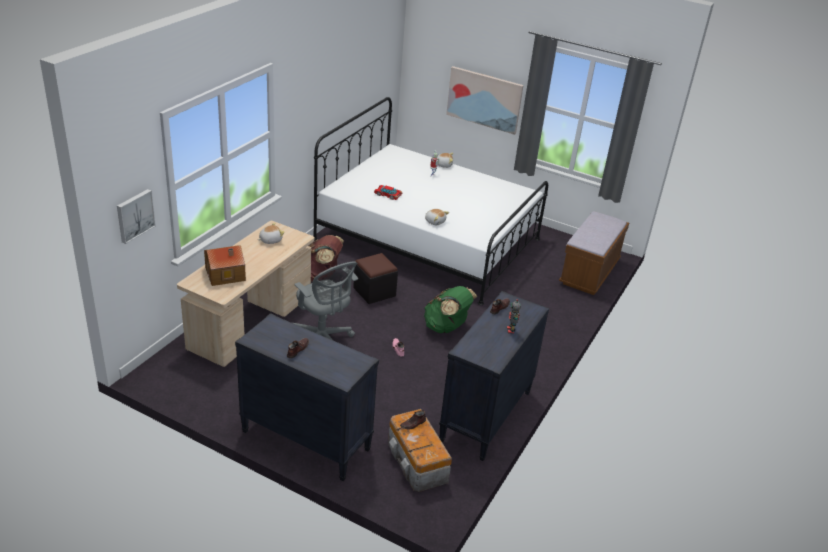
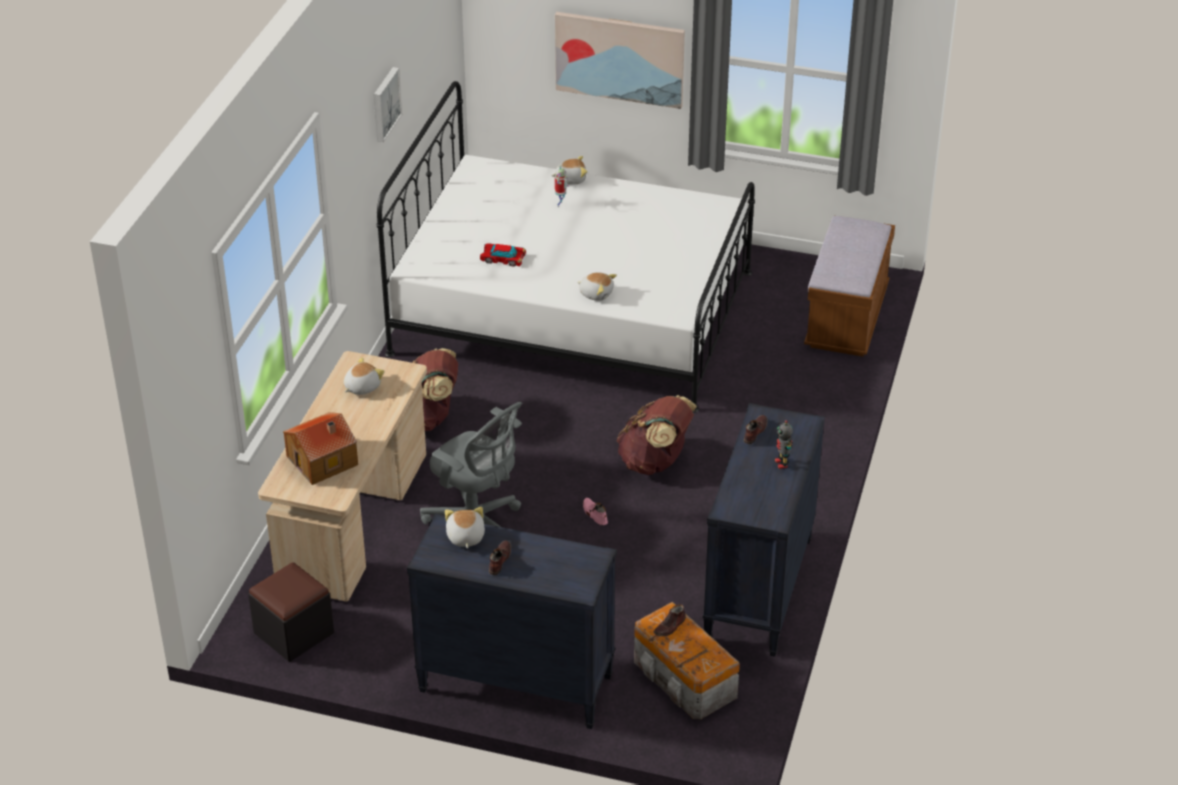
camera: 10 degrees left, 5 degrees up
picture [117,189,156,244] -> picture moved to [374,67,402,142]
black ottoman [353,253,398,304] -> black ottoman moved to [248,562,334,662]
green backpack [424,286,477,333] -> brown backpack [616,395,697,475]
none -> plush toy [445,507,485,549]

